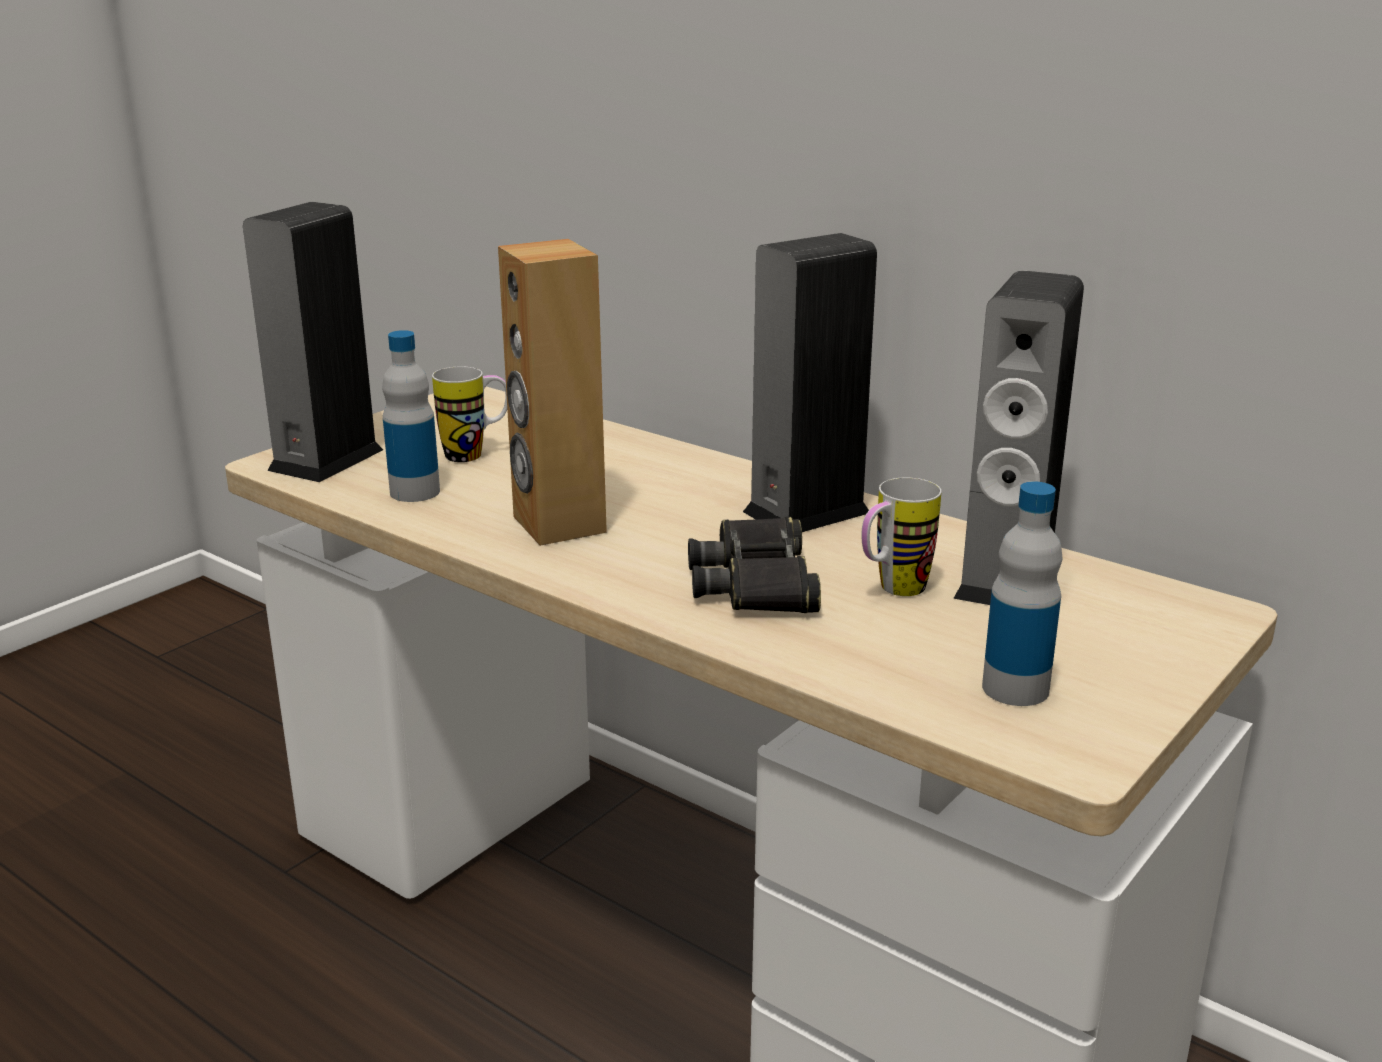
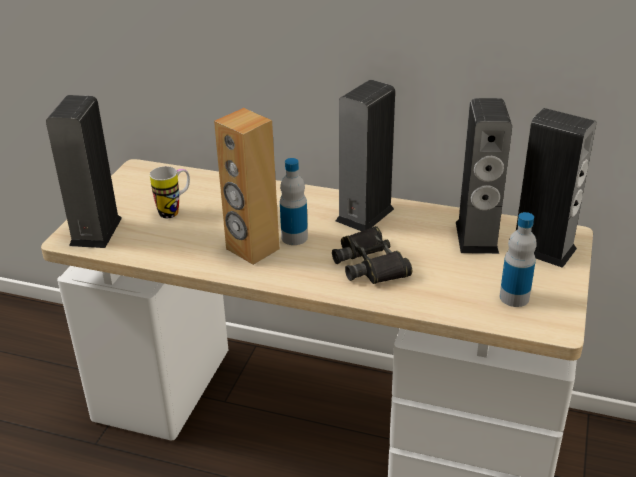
camera: 20 degrees left, 10 degrees up
bottle [382,330,440,502] -> bottle moved to [280,158,308,245]
mug [861,478,941,596] -> none
none -> speaker [516,108,596,268]

